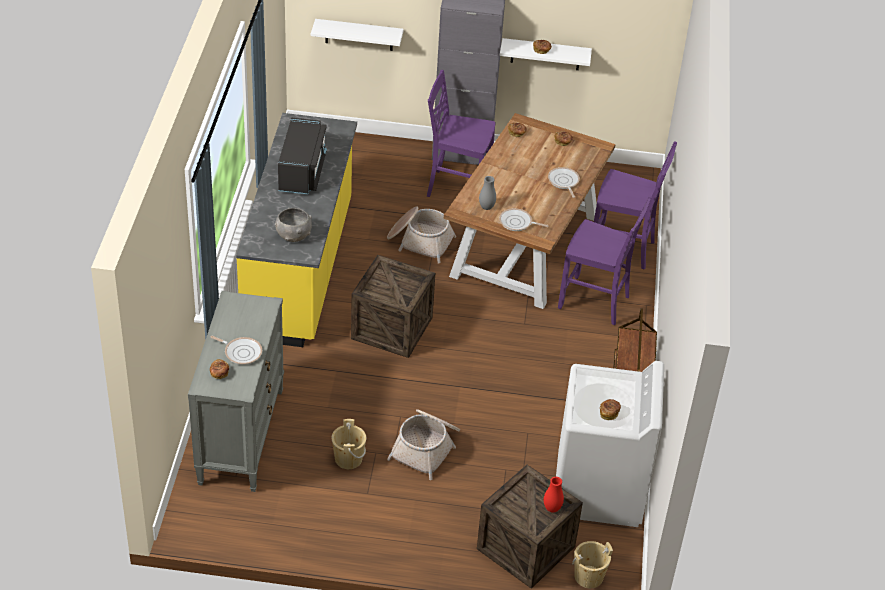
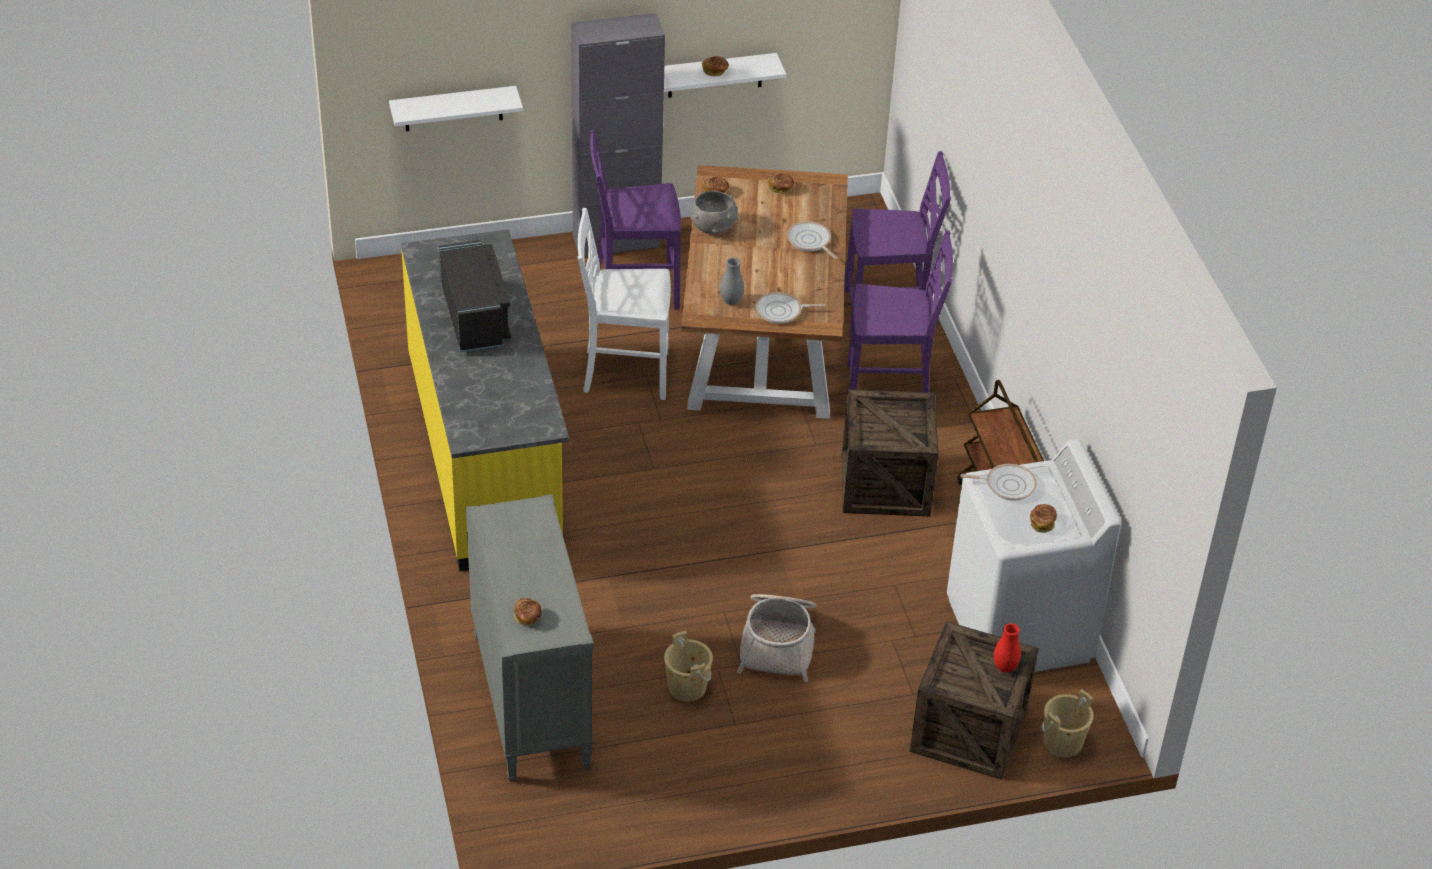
camera: 20 degrees left, 0 degrees up
frying pan [211,336,262,365] -> frying pan moved to [961,464,1037,501]
grey bowl [275,208,312,242] -> grey bowl moved to [691,191,738,234]
crate [351,255,435,358] -> crate moved to [842,389,939,516]
basket [387,206,456,263] -> white chair [578,208,671,400]

